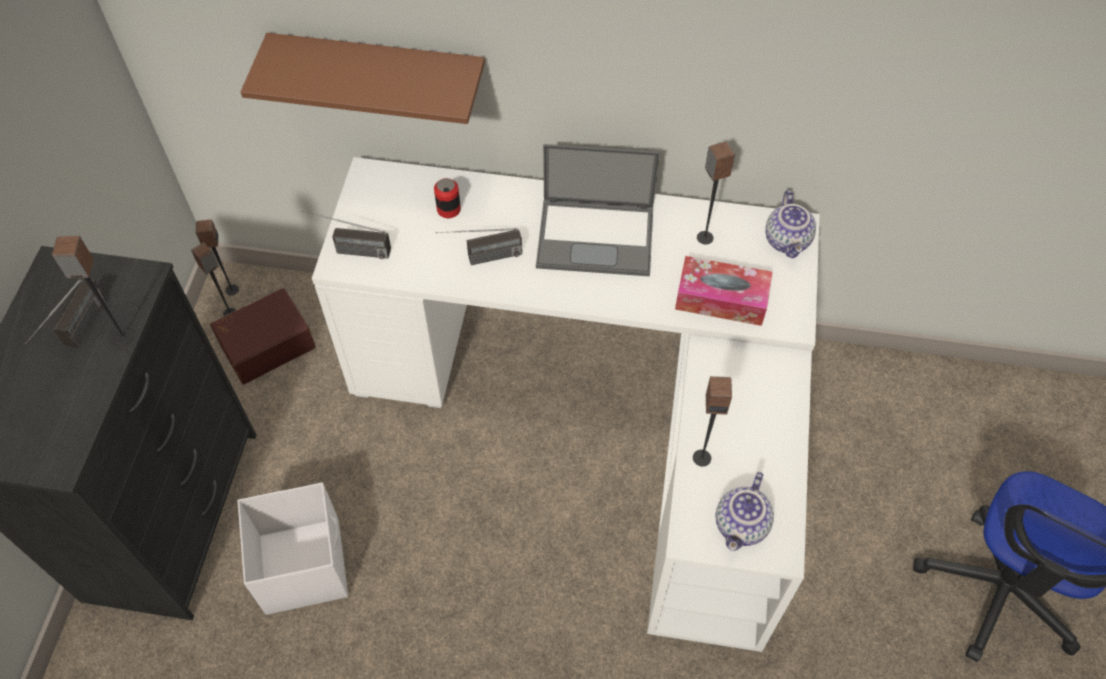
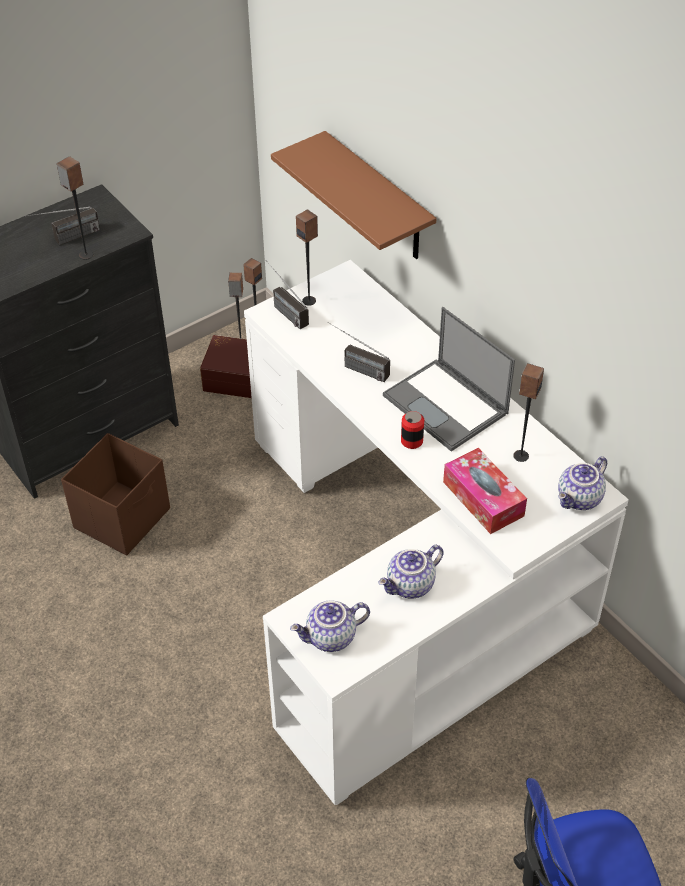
camera: 45 degrees right, 10 degrees down
white storage box [238,482,348,615] -> brown storage box [61,433,170,556]
can [434,178,461,218] -> can moved to [401,411,424,449]
speaker [693,376,732,467] -> speaker moved to [296,209,318,306]
none -> teapot [378,545,444,599]

